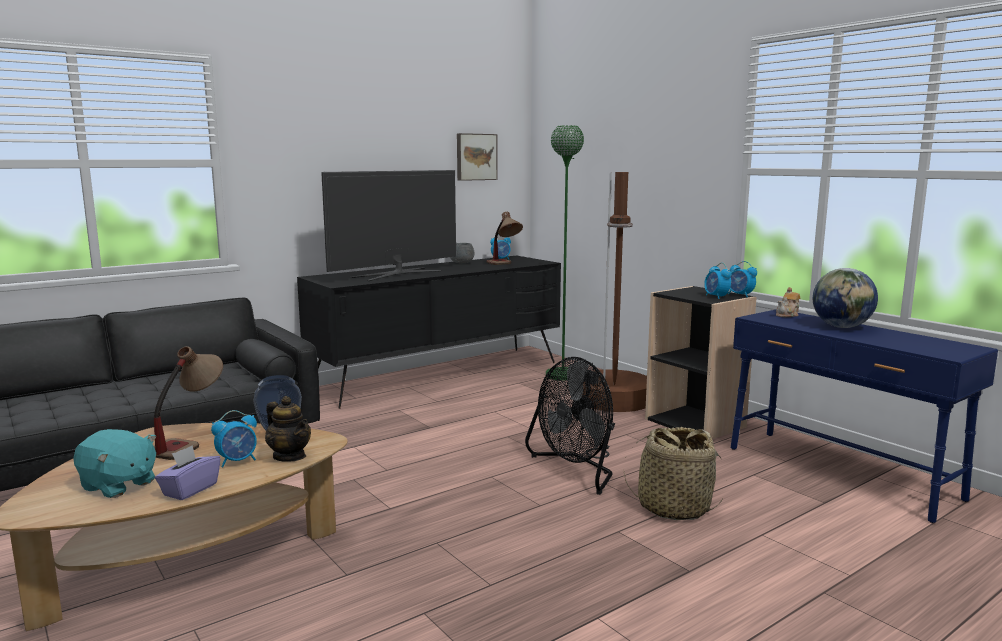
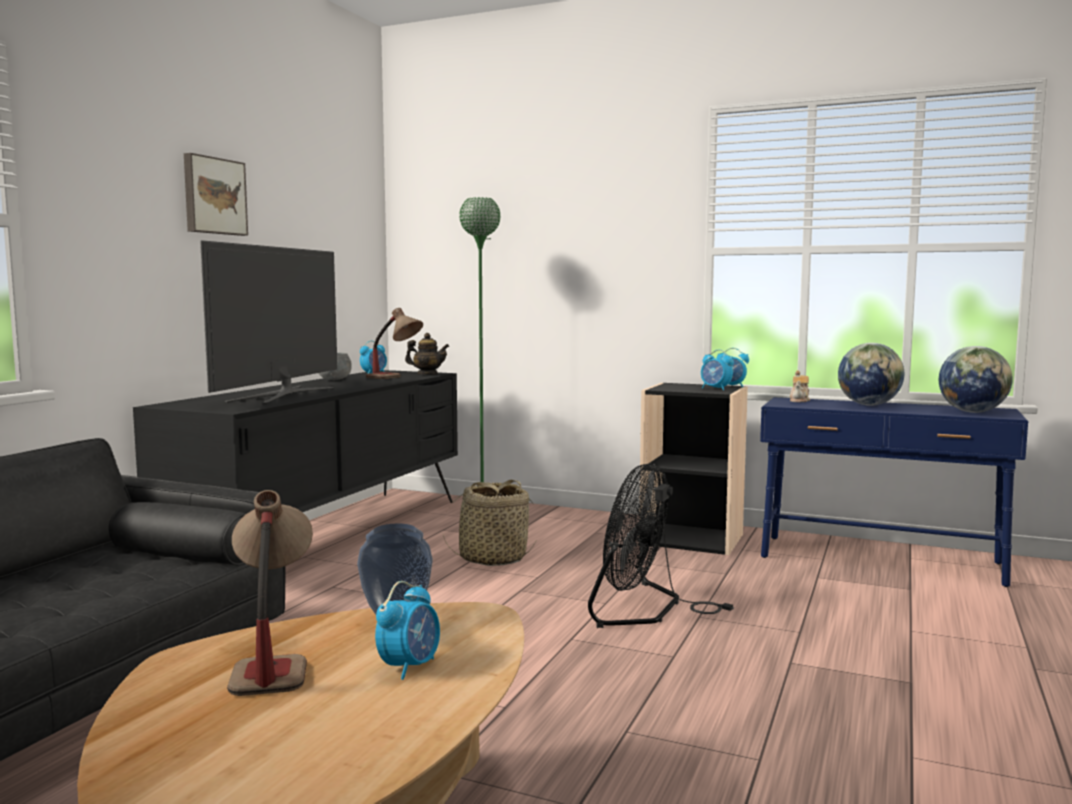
camera: 30 degrees left, 5 degrees down
turquoise plush toy [73,429,157,498] -> none
purple tissue box [155,445,220,500] -> none
teapot [265,396,311,462] -> teapot moved to [405,333,449,375]
picture [457,133,497,181] -> picture moved to [184,153,248,236]
black fan [525,357,615,495] -> black fan turned 90 degrees clockwise [588,463,735,628]
brown floor lamp [583,172,647,412] -> none
basket [624,427,722,520] -> basket moved to [442,479,536,566]
none -> globe [939,346,1013,413]

